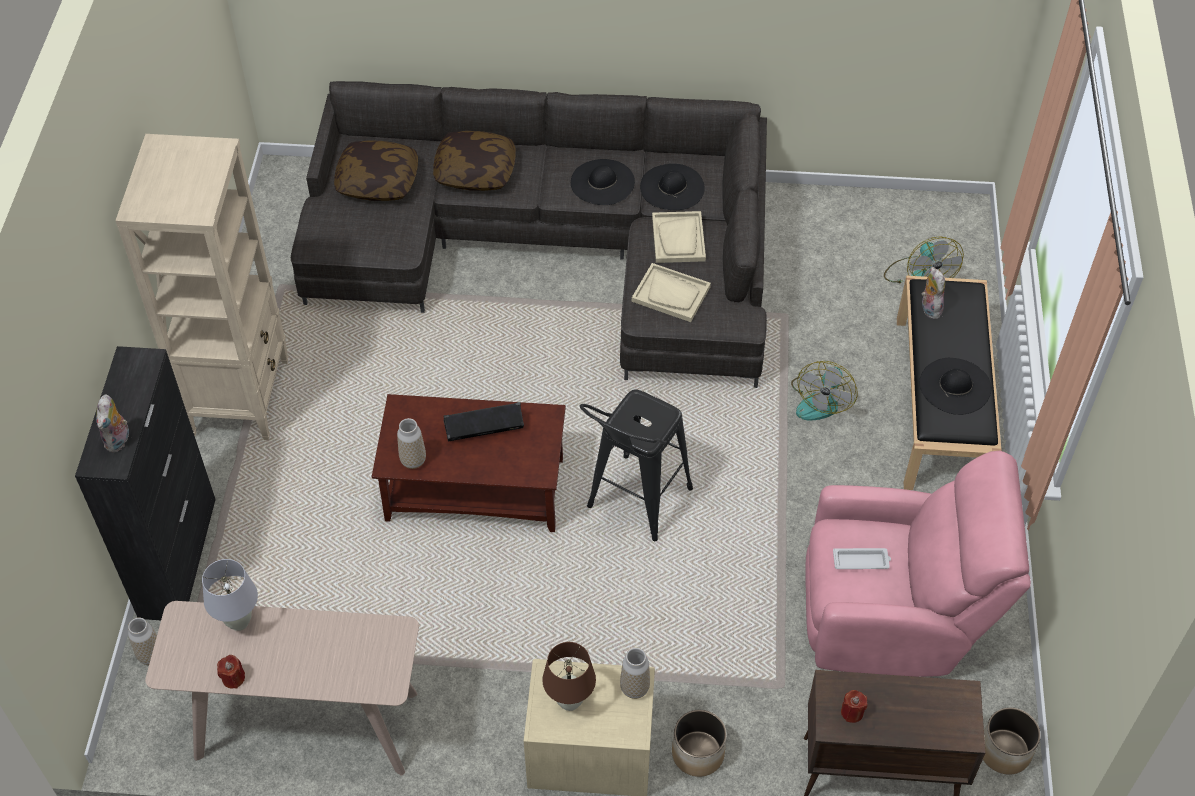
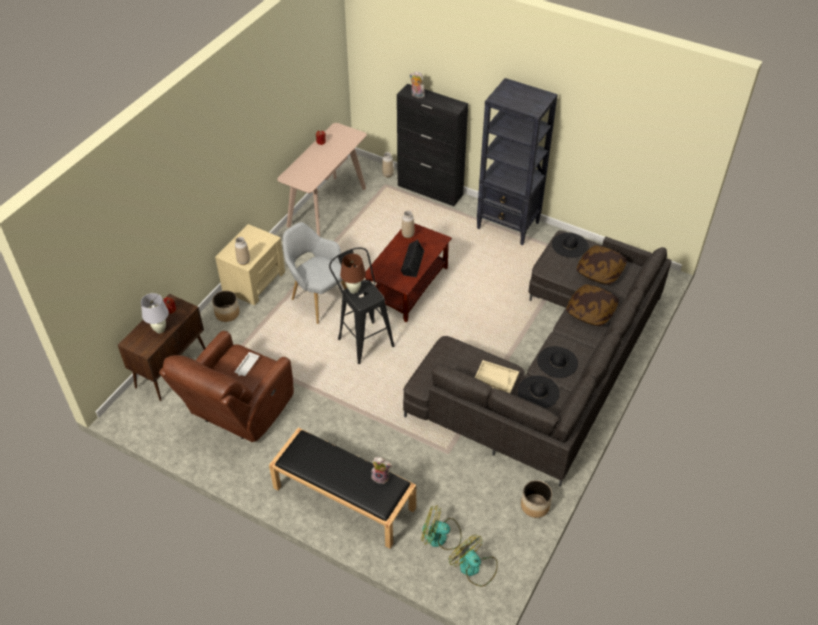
camera: 115 degrees right, 5 degrees down
beige bookcase [115,134,288,440] -> black bookcase [477,78,558,245]
white table lamp [202,559,258,631] -> white table lamp moved to [141,293,169,333]
brown table lamp [542,642,596,711] -> brown table lamp moved to [340,254,366,294]
beige tray [632,263,711,322] -> none
fan [791,361,858,420] -> fan moved to [449,534,498,587]
pink armchair [805,450,1031,677] -> brown armchair [159,331,294,442]
black hat [919,358,991,415] -> black hat moved to [552,232,588,258]
planter [983,707,1041,775] -> planter moved to [521,480,552,518]
none -> grey armchair [283,222,347,324]

